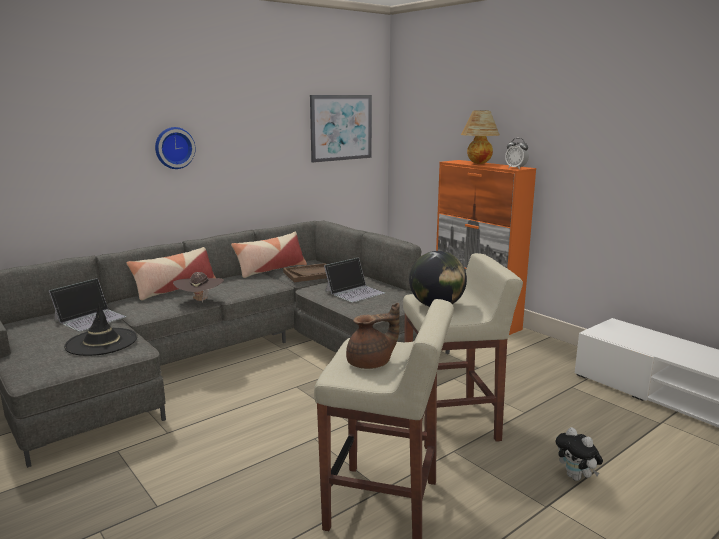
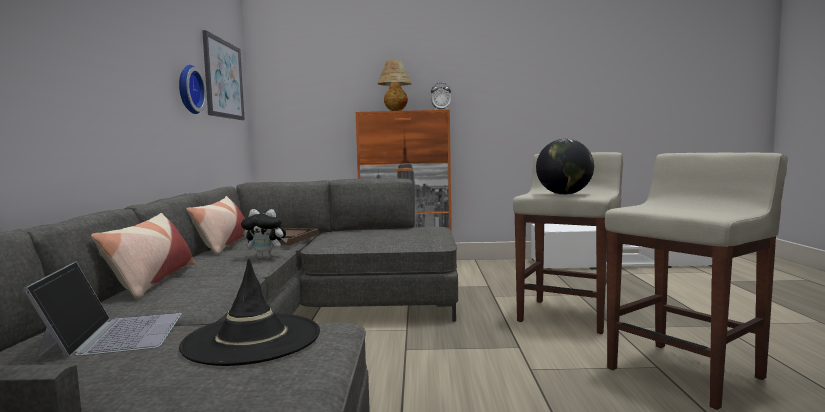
camera: 50 degrees left, 10 degrees down
wall clock [155,127,195,169] -> wall clock moved to [179,65,207,114]
brown hat [173,272,224,303] -> none
laptop [324,257,385,302] -> none
brown teapot [346,303,400,369] -> none
plush toy [556,427,603,481] -> plush toy moved to [241,209,288,258]

